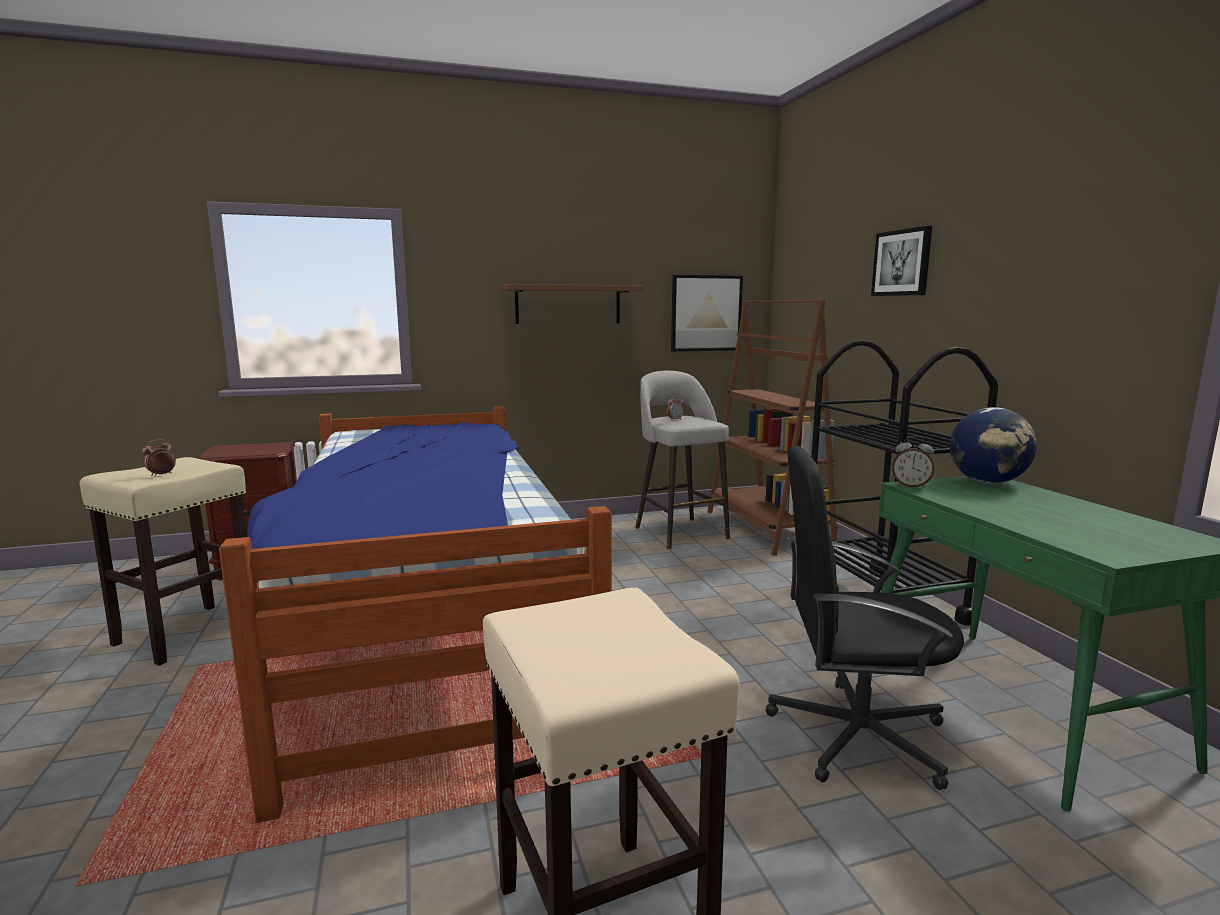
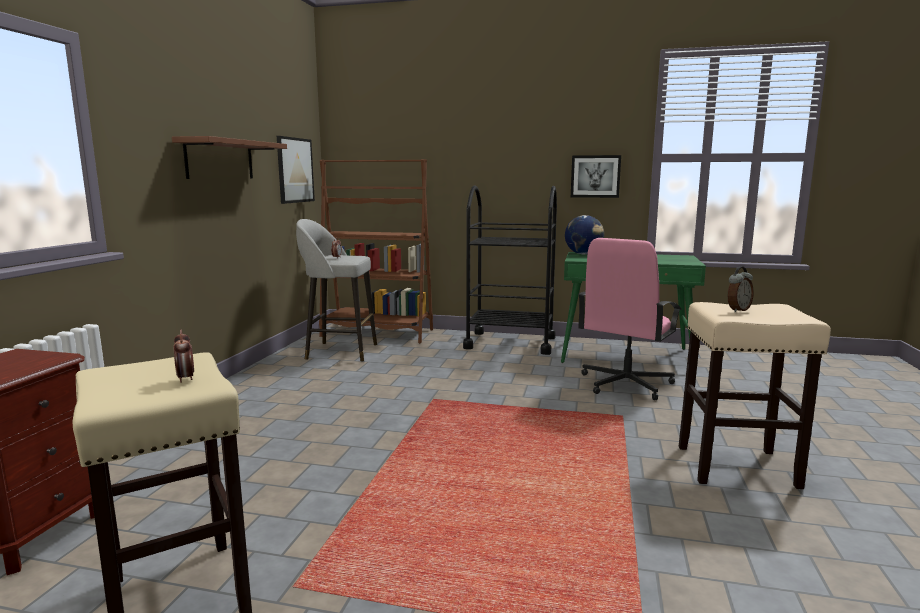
camera: 60 degrees left, 0 degrees up
bed [219,406,612,823] -> none
black office chair [765,446,964,790] -> pink office chair [578,238,682,400]
picture [871,226,932,296] -> picture moved to [571,155,621,198]
alarm clock [892,436,935,488] -> alarm clock moved to [727,267,754,312]

